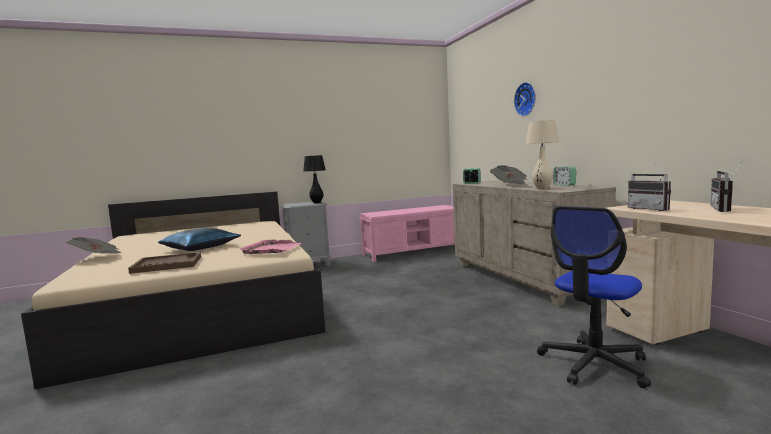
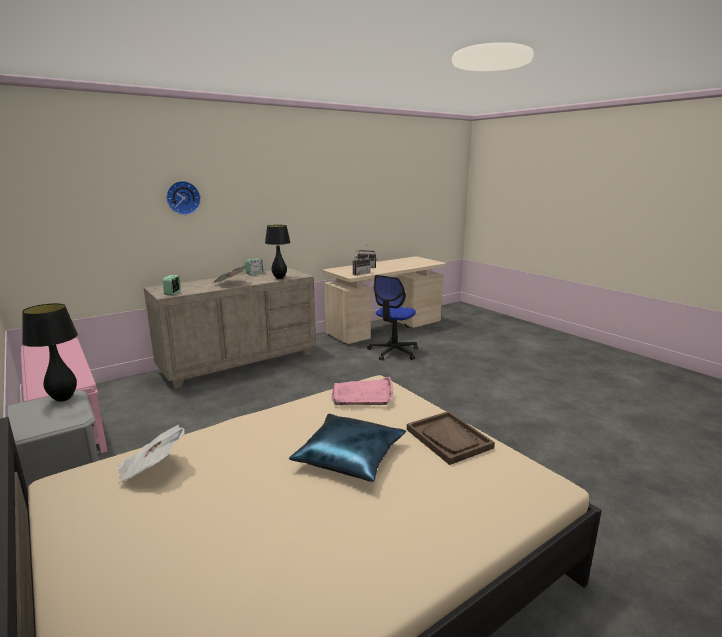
camera: 105 degrees left, 10 degrees up
newspaper [66,237,121,254] -> newspaper moved to [118,425,184,484]
beige table lamp [526,120,559,189] -> black table lamp [265,225,291,279]
office chair [537,206,651,388] -> office chair turned 90 degrees clockwise [367,275,418,361]

